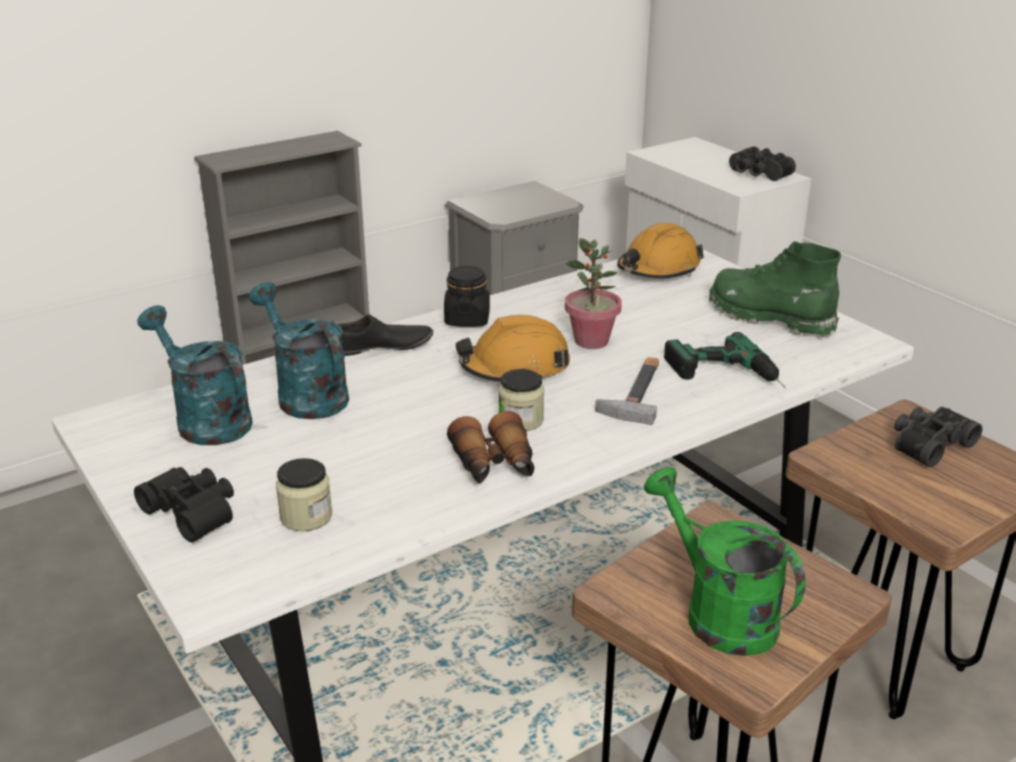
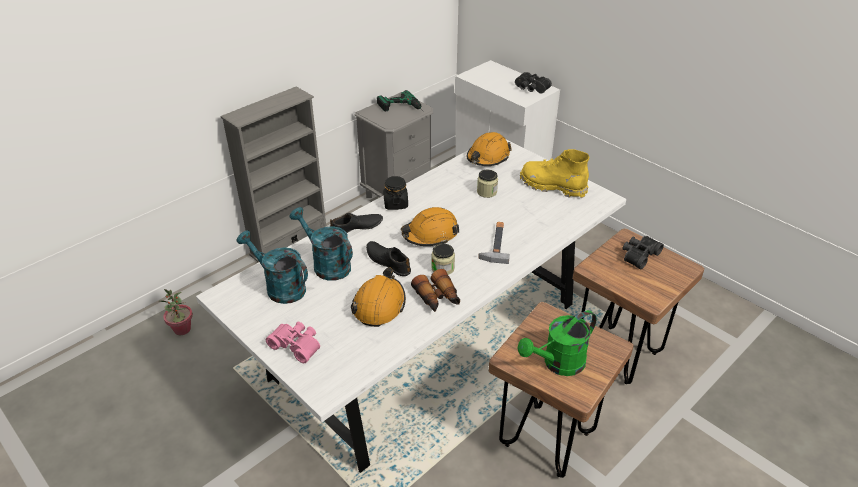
camera: 10 degrees left, 10 degrees up
black binoculars [134,467,234,543] -> pink binoculars [266,322,320,363]
jar [276,458,332,531] -> jar moved to [477,170,498,198]
potted plant [565,238,622,349] -> potted plant moved to [159,289,193,335]
green watering can [644,467,806,656] -> green watering can turned 75 degrees counterclockwise [517,310,596,376]
power drill [664,332,786,388] -> power drill moved to [377,90,424,112]
green boot [709,241,841,338] -> yellow boot [520,149,589,198]
none -> orange hard hat [351,267,406,327]
none -> black shoe [366,241,411,276]

